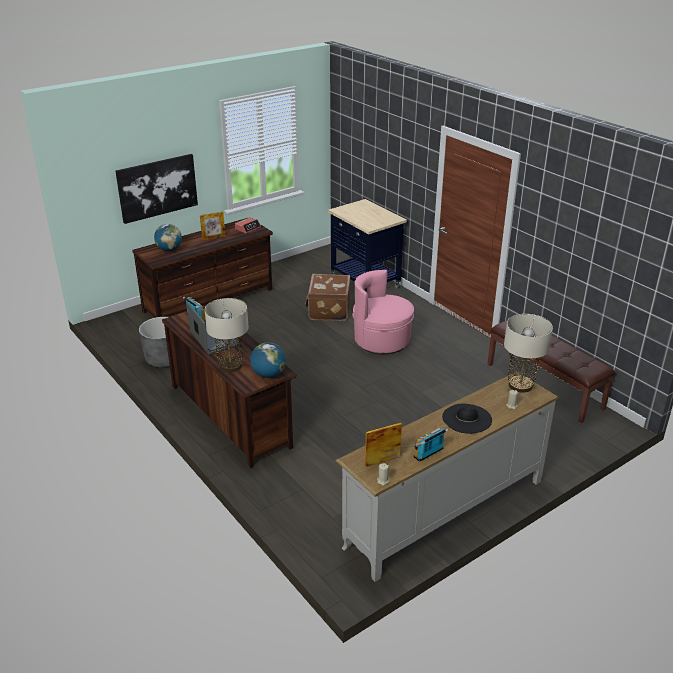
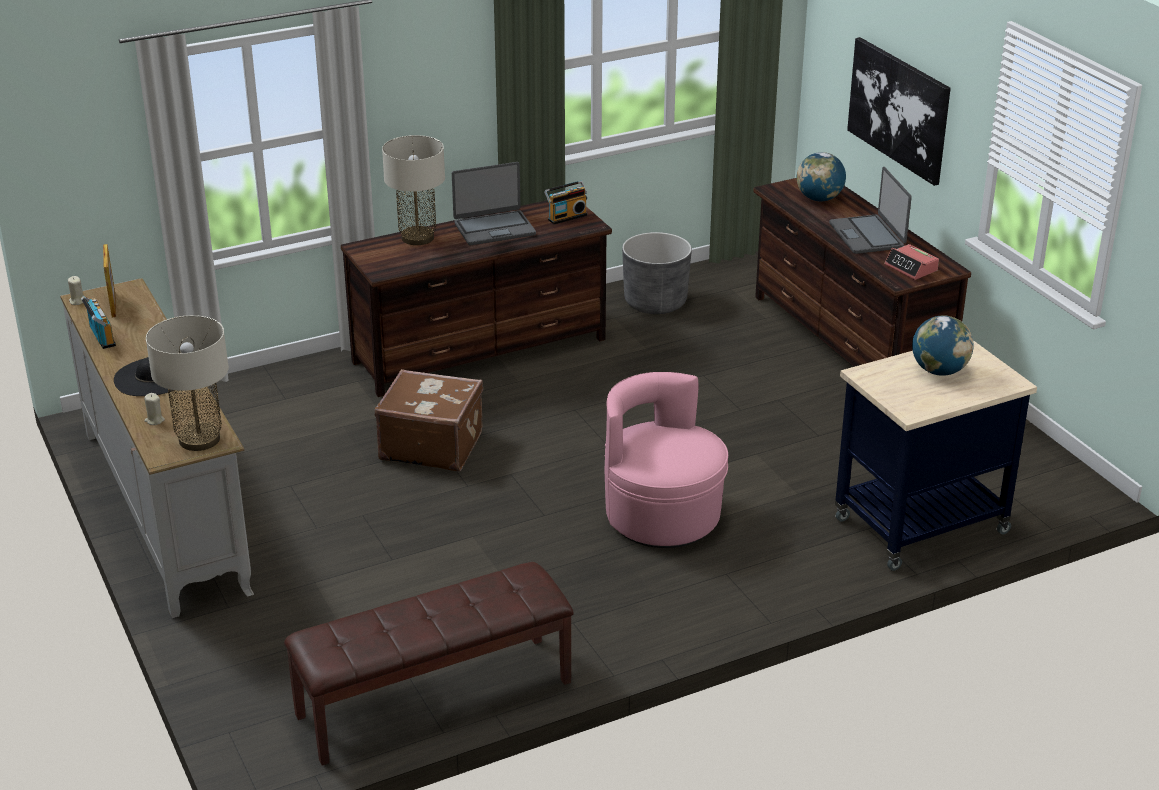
camera: 100 degrees right, 0 degrees up
picture frame [200,212,225,240] -> laptop [829,167,912,254]
globe [250,342,286,378] -> globe moved to [912,315,974,376]
brown suitcase [305,274,350,321] -> brown suitcase moved to [374,369,483,471]
pink armchair [352,270,414,354] -> pink armchair turned 75 degrees counterclockwise [604,372,728,548]

